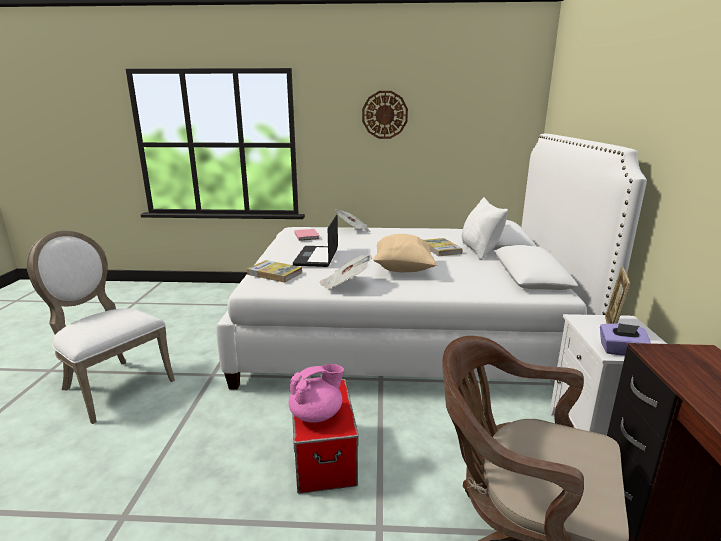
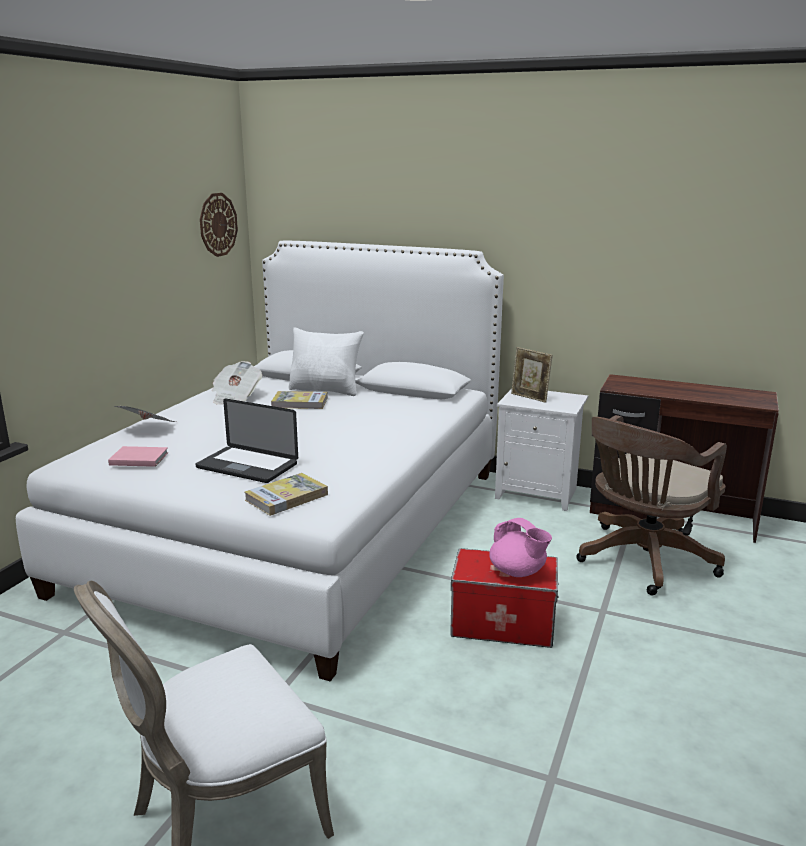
camera: 70 degrees left, 0 degrees up
pink teapot [289,364,344,423] -> pink teapot turned 150 degrees clockwise [489,518,552,577]
newspaper [319,255,372,290] -> newspaper moved to [212,361,262,405]
wall clock [362,91,408,139] -> wall clock moved to [200,193,238,257]
beige pillow [373,234,437,272] -> none
purple tissue box [600,323,651,356] -> none

